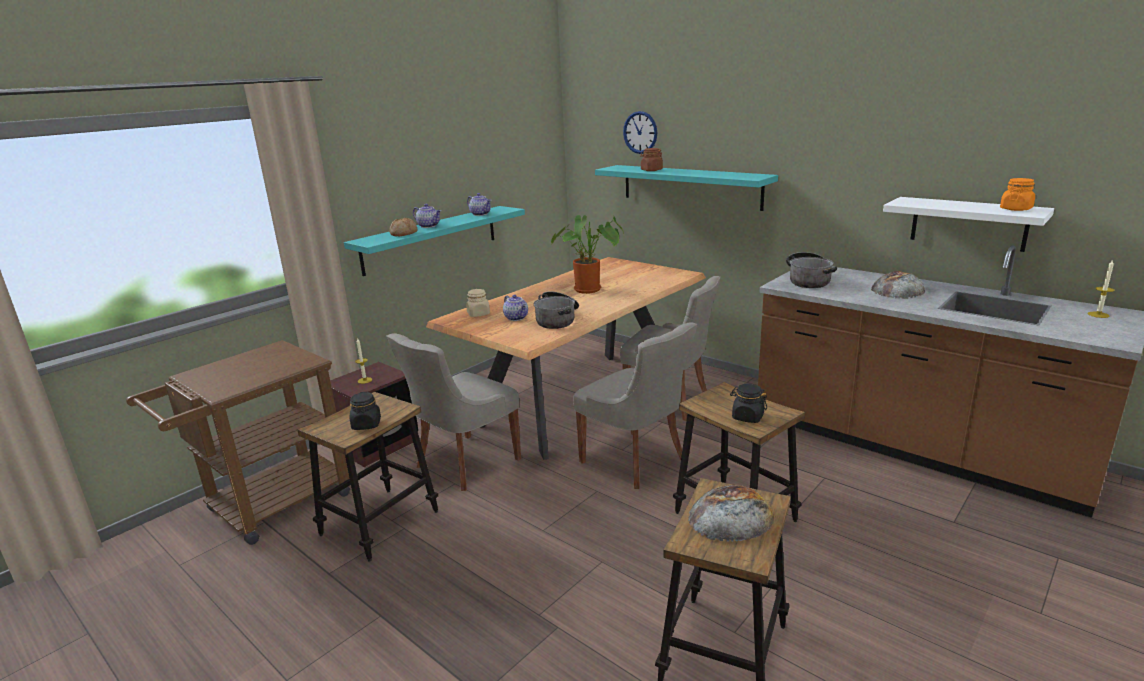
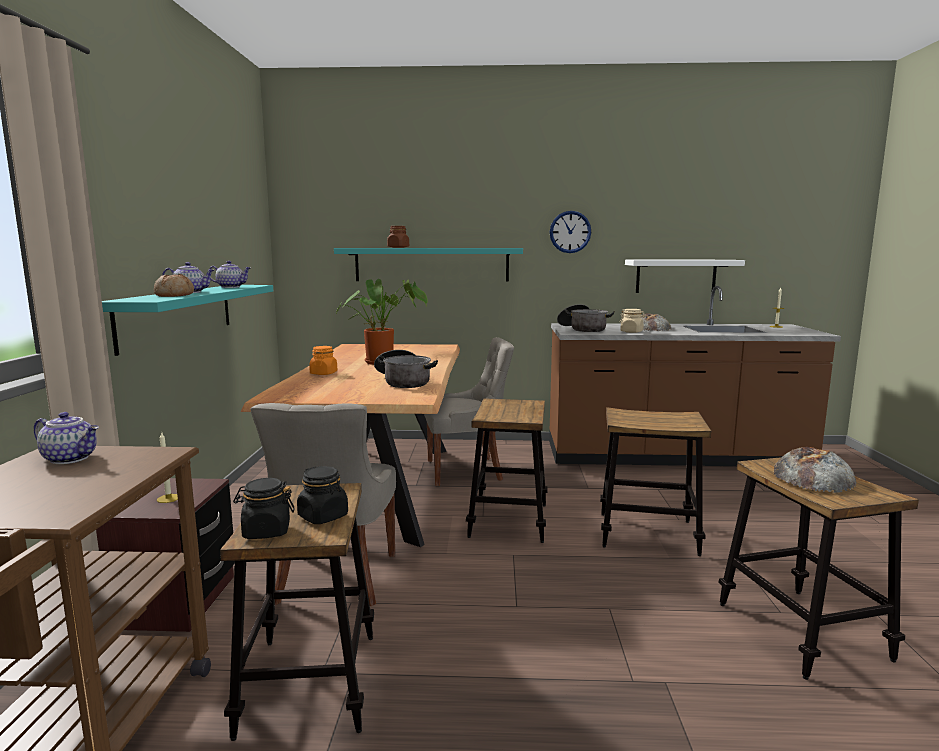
camera: 40 degrees left, 10 degrees down
beige jar [466,289,490,317] -> beige jar moved to [619,309,646,333]
teapot [503,295,528,321] -> teapot moved to [34,412,99,464]
grey chair [573,322,697,489] -> stool [466,398,548,543]
wall clock [623,111,657,154] -> wall clock moved to [550,211,591,253]
black jar [730,383,767,423] -> black jar moved to [233,478,295,539]
orange jar [1000,178,1035,211] -> orange jar moved to [309,346,337,375]

